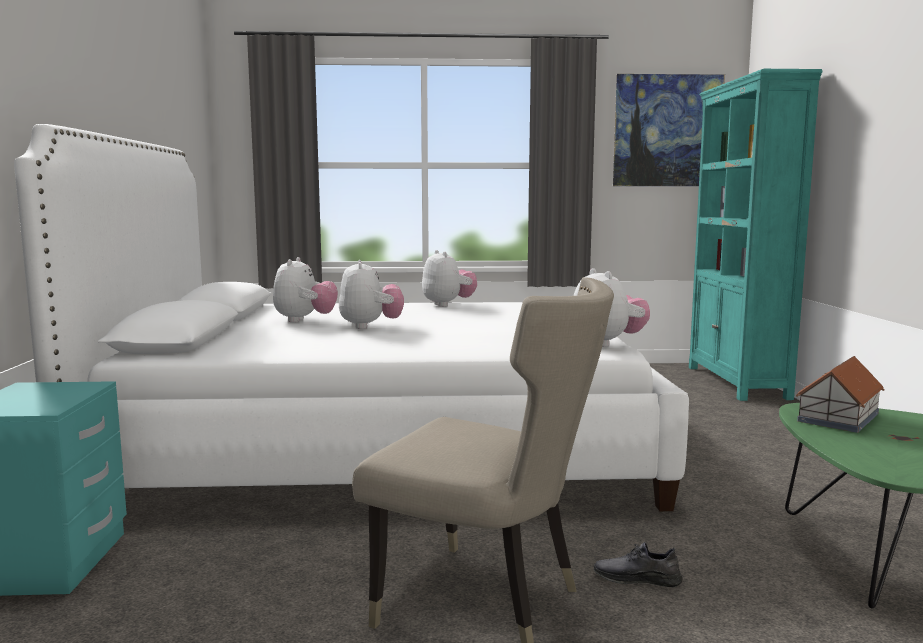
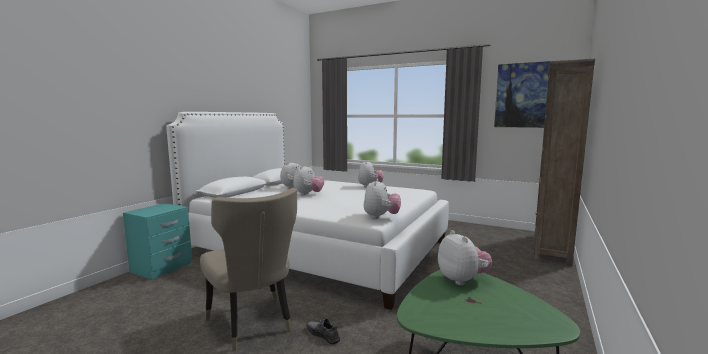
camera: 30 degrees right, 0 degrees up
turquoise bookcase [689,69,823,401] -> brown bookcase [534,59,595,266]
toy house [796,356,884,433] -> plush toy [438,230,492,285]

